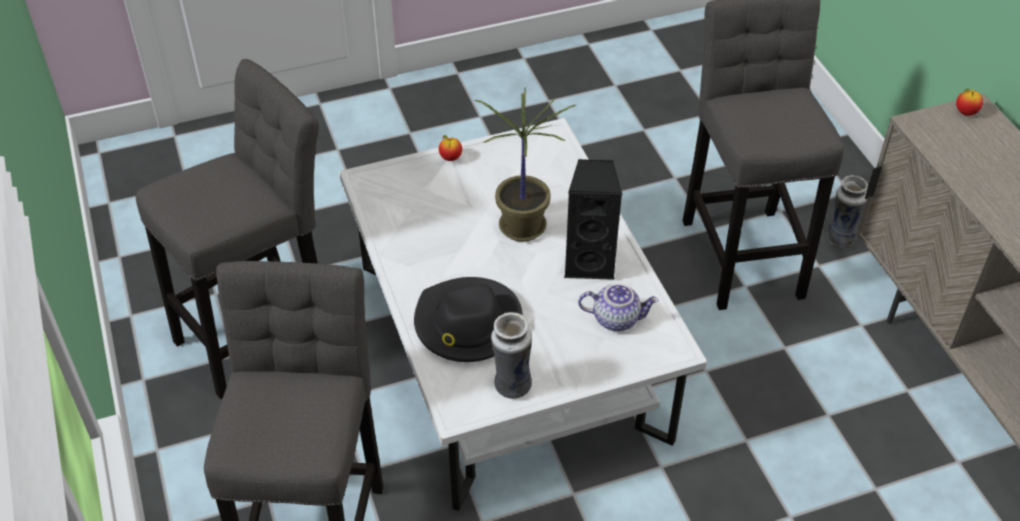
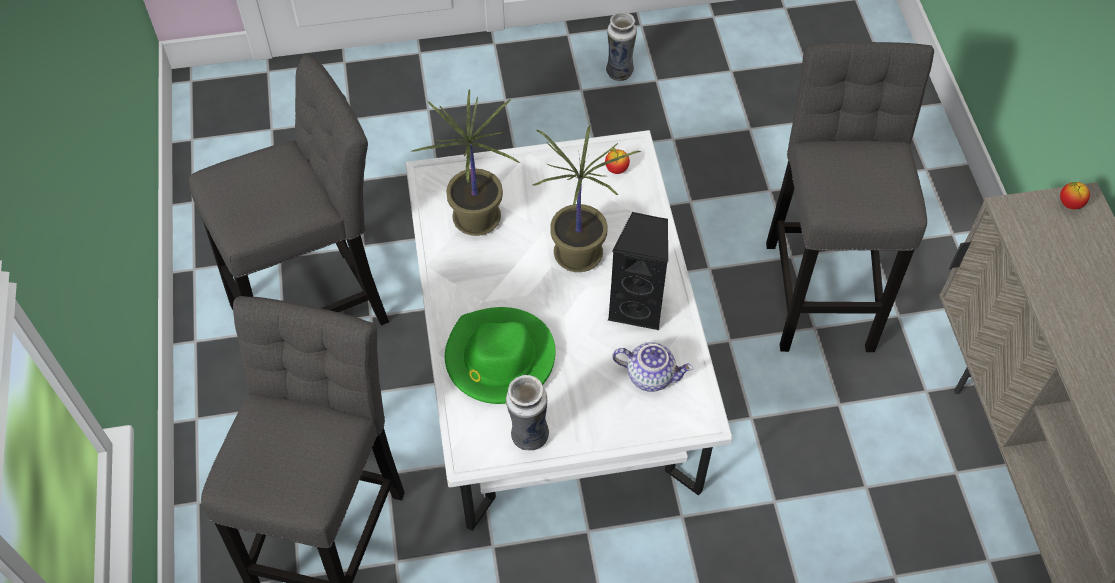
camera: 10 degrees right, 10 degrees up
black hat [414,277,523,362] -> green hat [445,307,556,404]
apple [439,135,462,161] -> apple moved to [605,148,630,174]
vase [827,175,868,248] -> vase moved to [606,11,637,81]
none -> potted plant [412,89,520,236]

